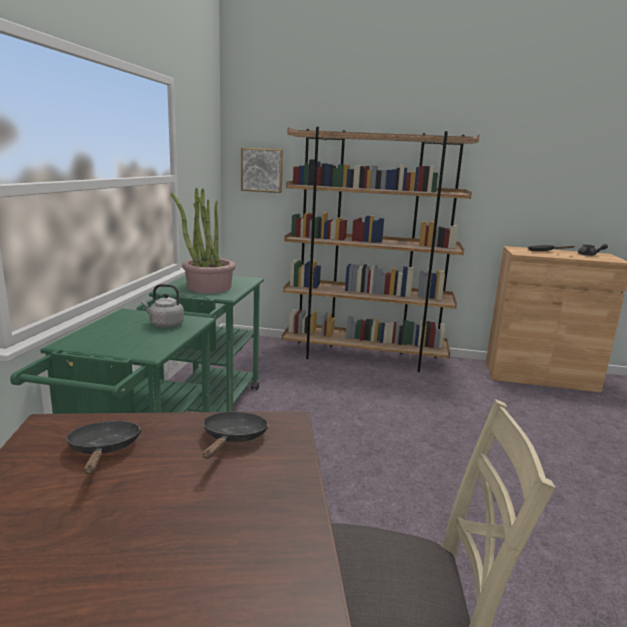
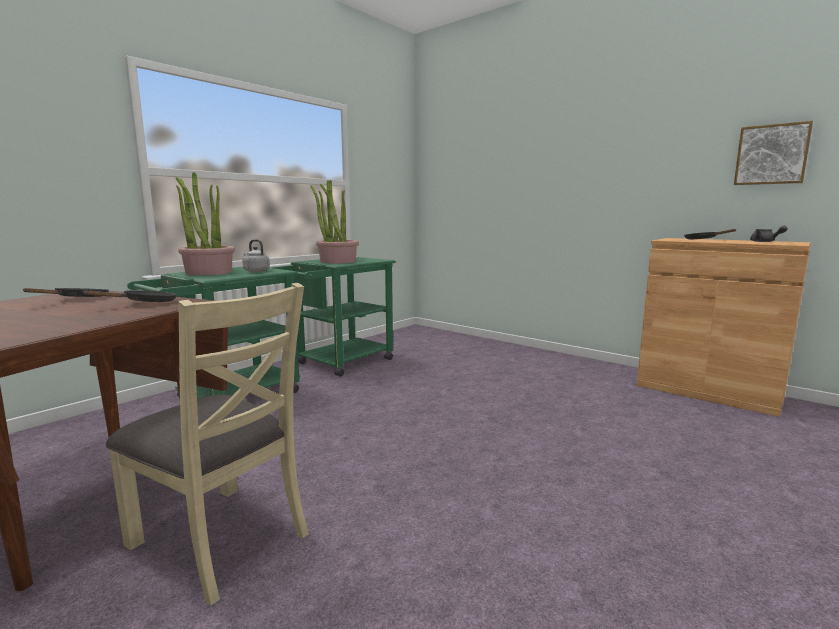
camera: 30 degrees right, 5 degrees down
picture [241,148,283,193] -> picture moved to [734,121,813,185]
brown bookcase [282,127,479,372] -> none
none -> potted plant [176,172,235,275]

